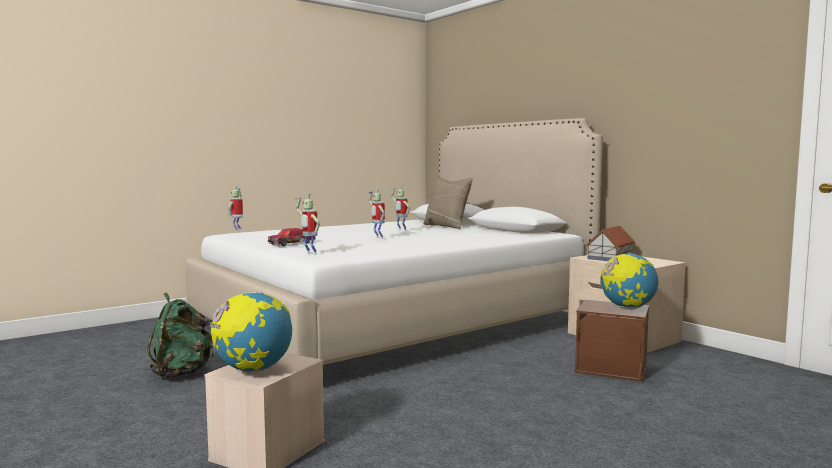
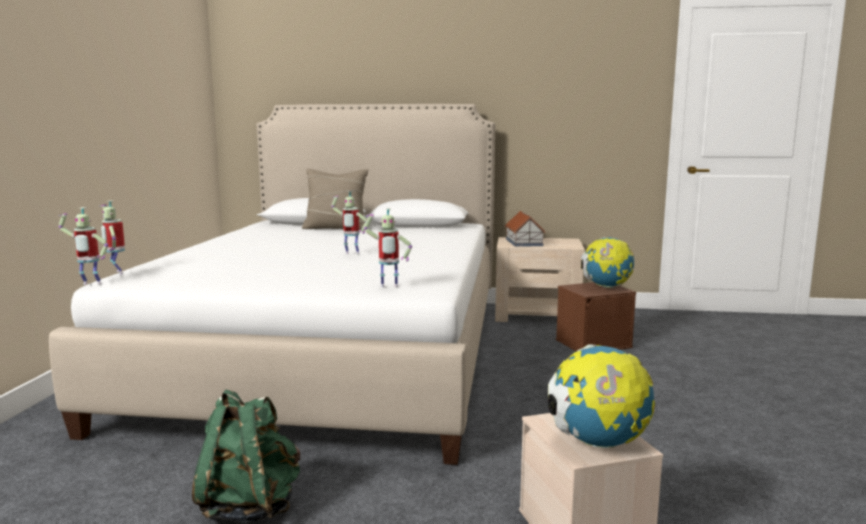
camera: 45 degrees left, 5 degrees up
toy car [268,228,316,246] -> none
toy robot [391,186,410,231] -> toy robot moved to [59,207,108,284]

